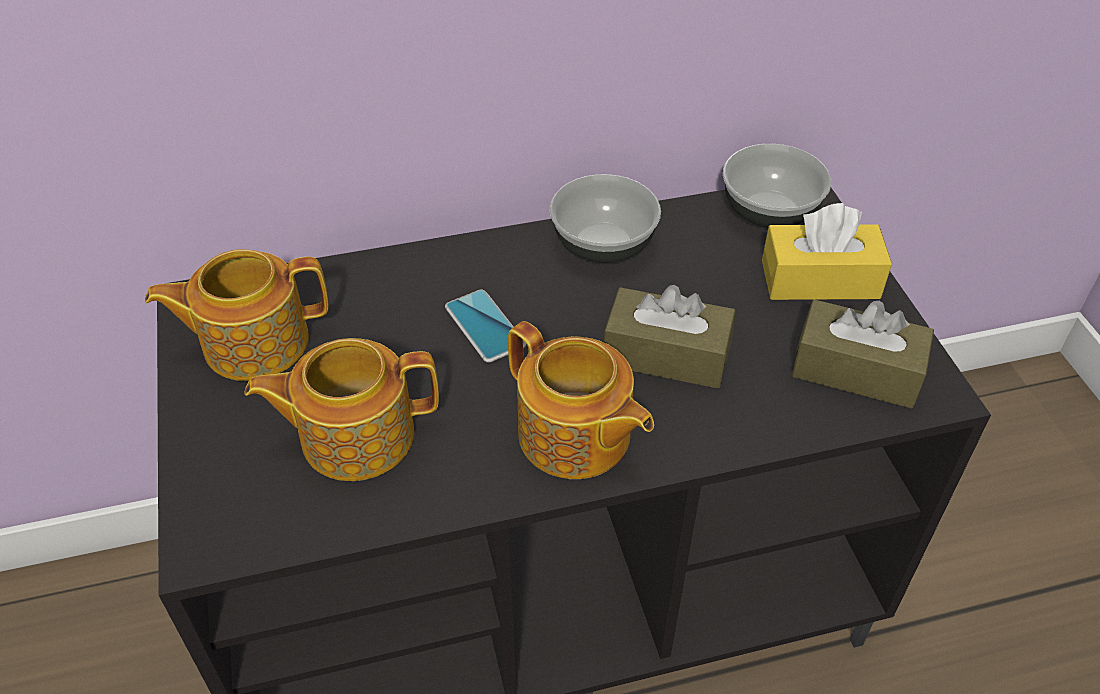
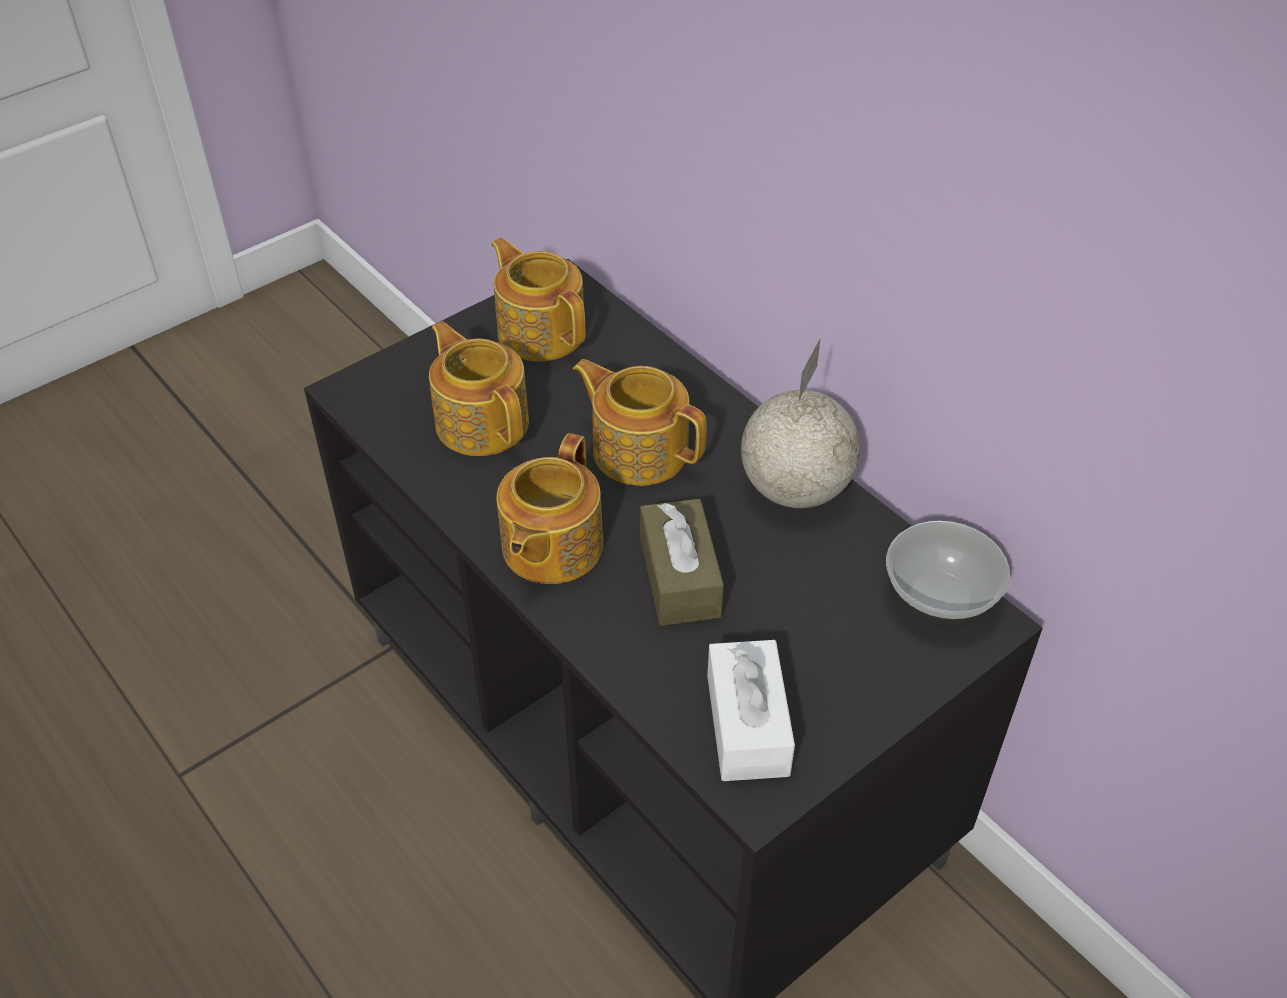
camera: 65 degrees right, 0 degrees up
phone [445,290,526,363] -> teapot [573,359,707,486]
bowl [550,174,661,263] -> globe [741,337,860,508]
yellow tissue box [762,203,892,300] -> none
brown tissue box [792,300,934,408] -> white tissue box [707,640,795,781]

